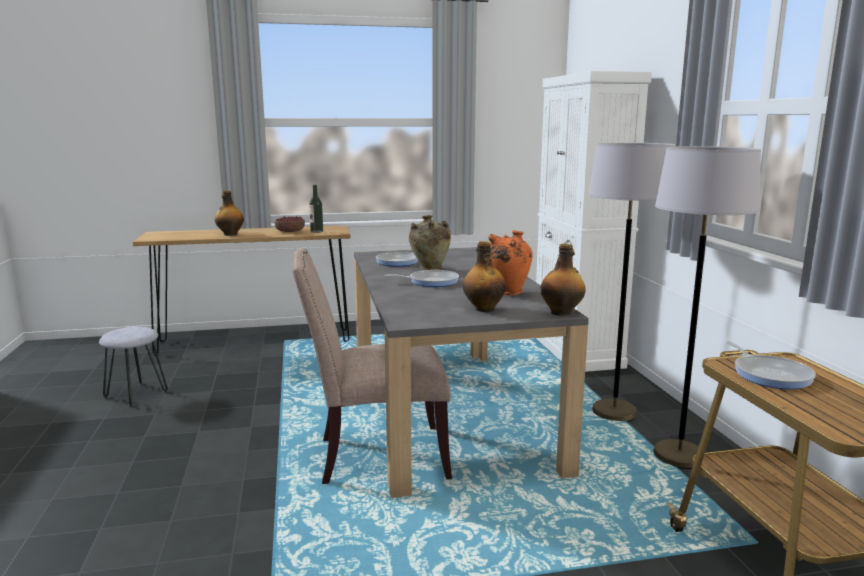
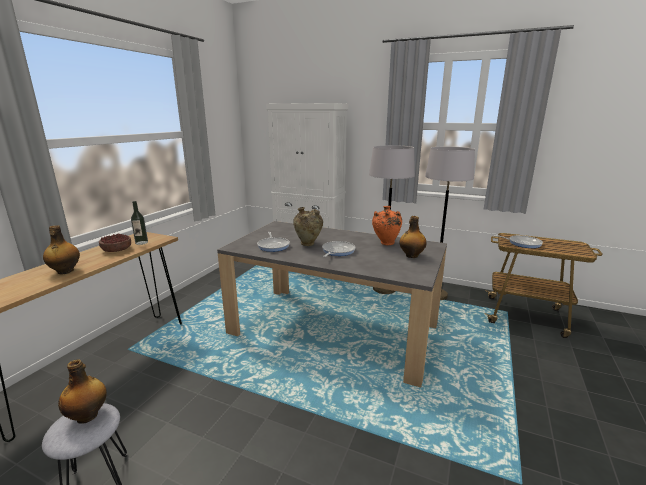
camera: 55 degrees left, 5 degrees up
beige chair [292,248,452,484] -> none
bottle [541,243,586,316] -> bottle moved to [58,359,107,424]

